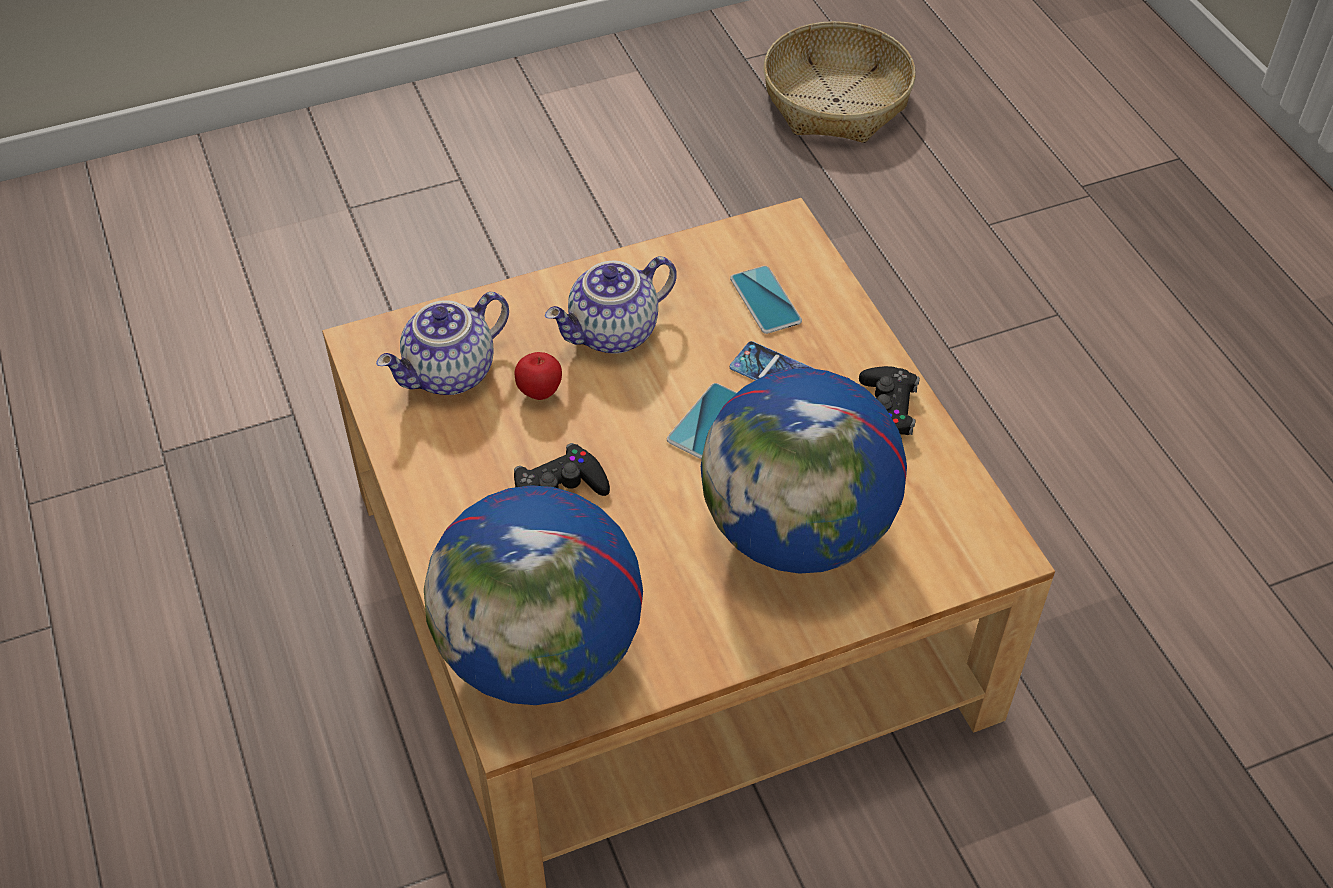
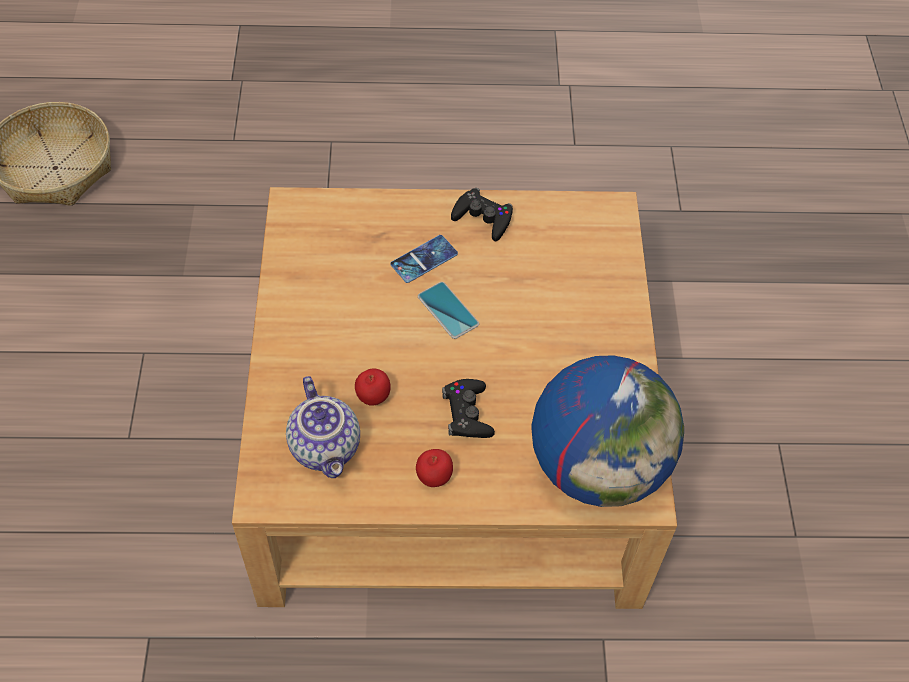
camera: 70 degrees left, 5 degrees up
teapot [545,256,677,354] -> none
globe [701,368,907,574] -> none
phone [730,266,802,334] -> none
none -> apple [416,449,453,487]

